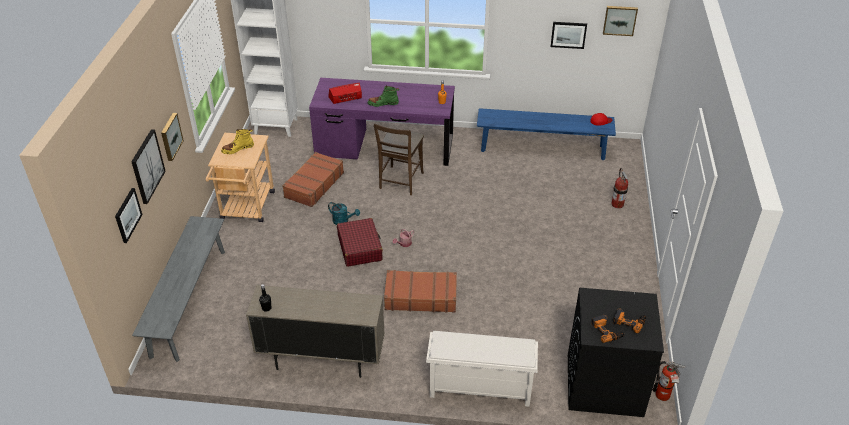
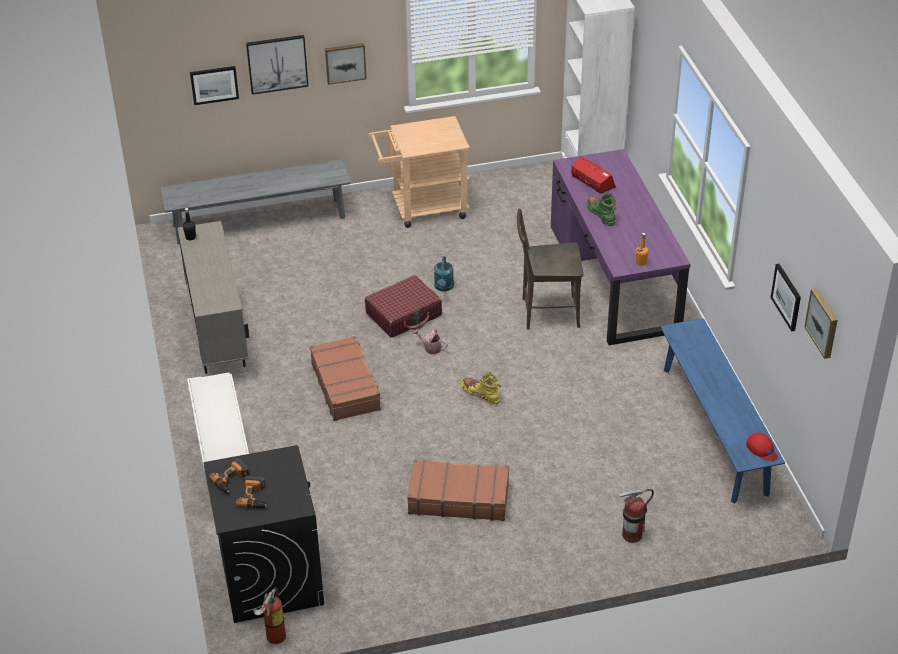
camera: 70 degrees right, 0 degrees up
yellow boot [221,128,254,154] -> yellow boot moved to [461,372,502,405]
brown suitcase [282,152,344,207] -> brown suitcase moved to [407,459,509,521]

